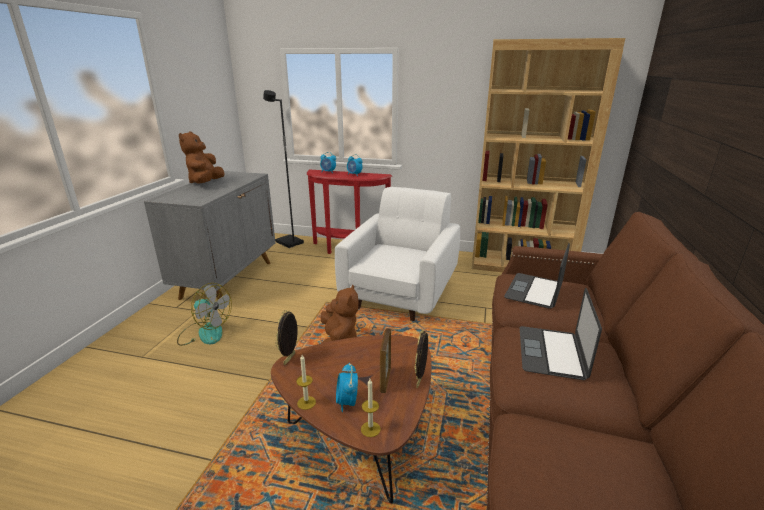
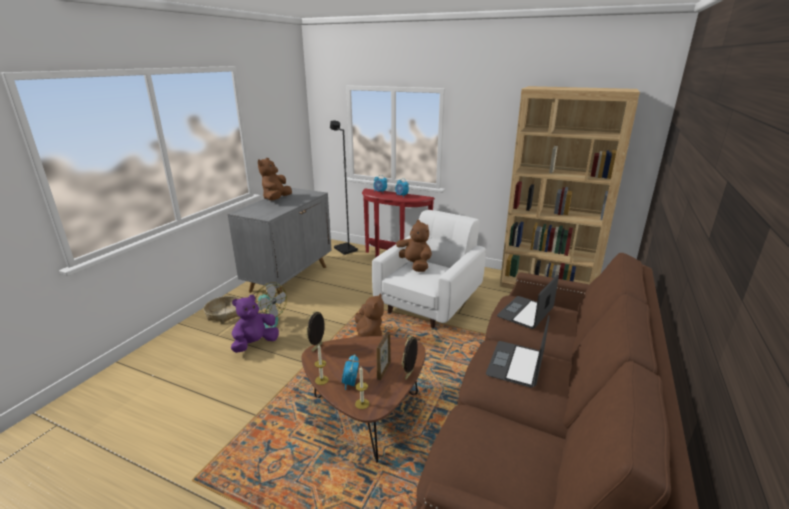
camera: 10 degrees right, 0 degrees up
none -> basket [204,296,240,323]
none -> purple plush toy [231,295,279,353]
none -> brown plush toy [396,220,432,272]

